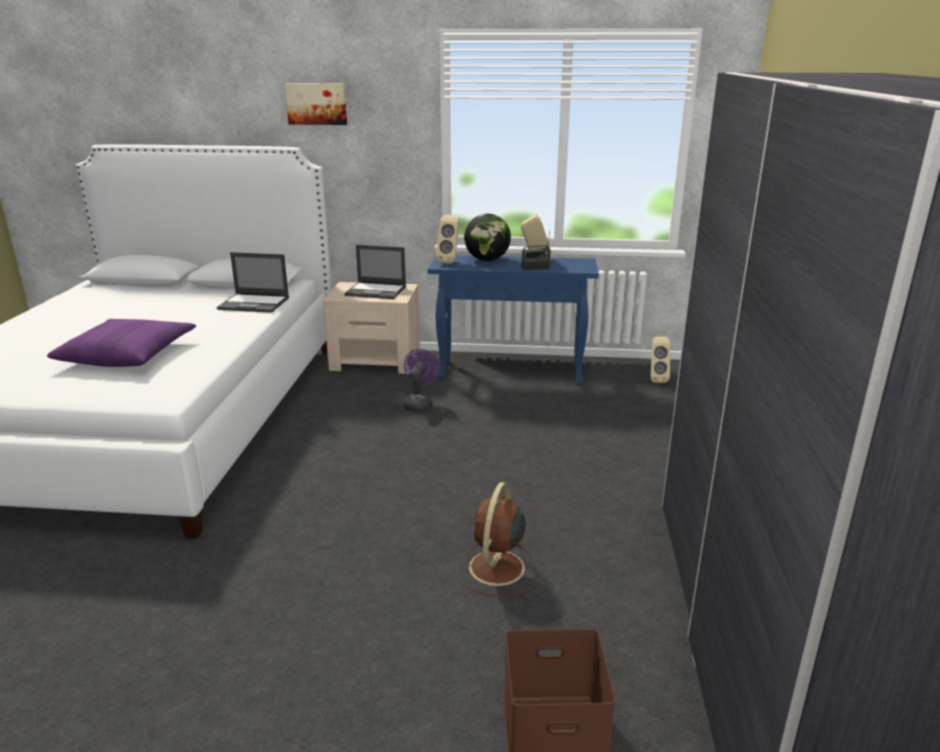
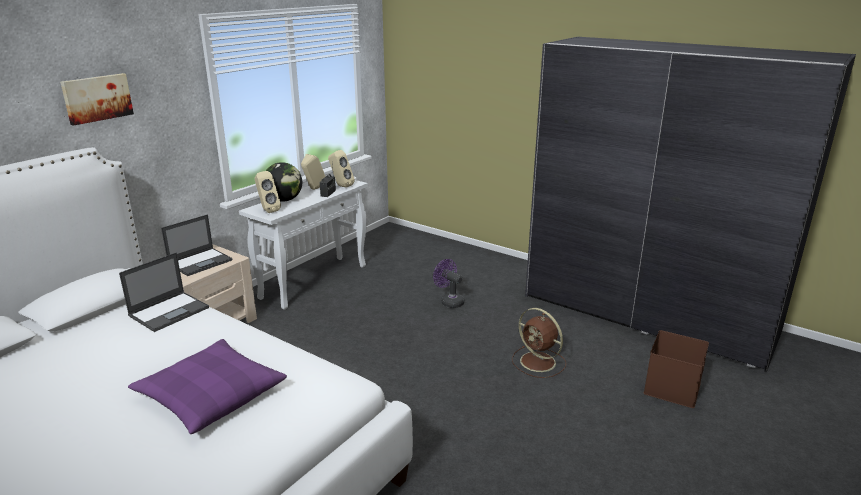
camera: 60 degrees left, 0 degrees up
purple fan [403,349,440,412] -> purple fan moved to [433,259,464,308]
blue console table [428,255,599,385] -> white console table [239,179,368,310]
beige speaker [651,337,670,383] -> beige speaker moved to [328,150,355,187]

